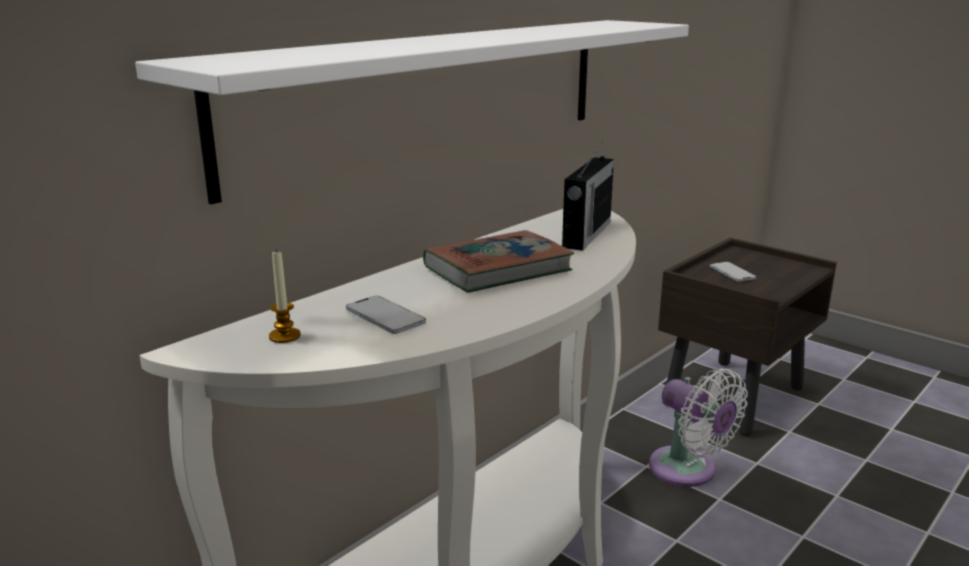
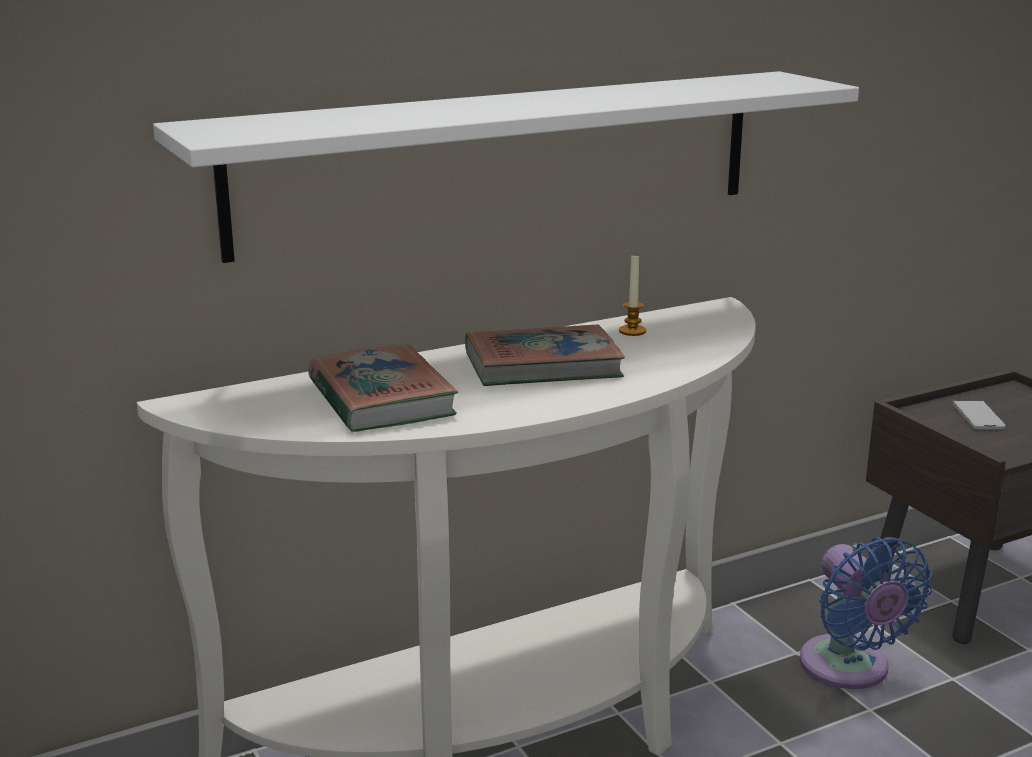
camera: 20 degrees right, 0 degrees up
candle [269,249,301,343] -> candle moved to [619,253,646,336]
phone [346,296,426,334] -> book [308,345,458,432]
radio [562,142,614,251] -> none
white fan [649,368,748,487] -> blue fan [799,537,932,689]

